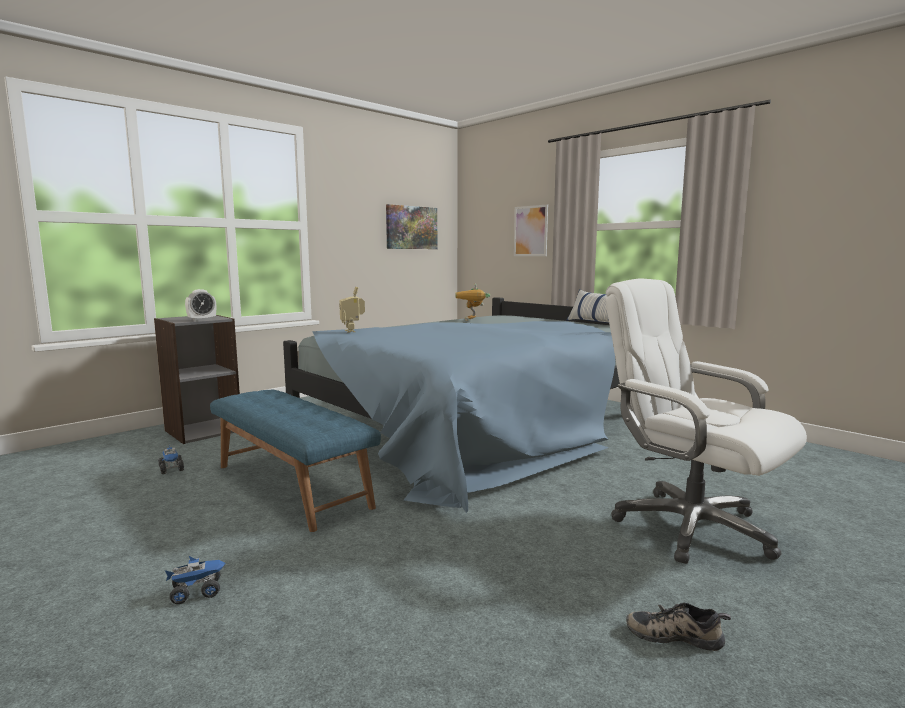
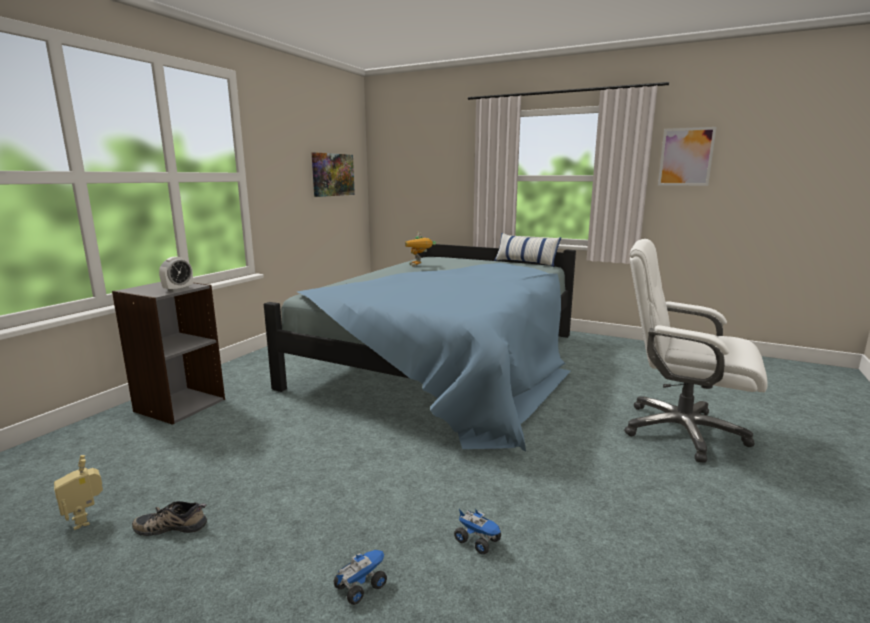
camera: 20 degrees left, 5 degrees up
toy truck [158,445,184,474] -> toy truck moved to [454,508,501,555]
blue bench [210,390,381,532] -> none
toy robot [339,287,365,333] -> toy robot moved to [54,455,103,530]
picture [514,205,548,256] -> picture moved to [658,127,716,186]
shoe [626,602,731,651] -> shoe moved to [132,501,207,536]

